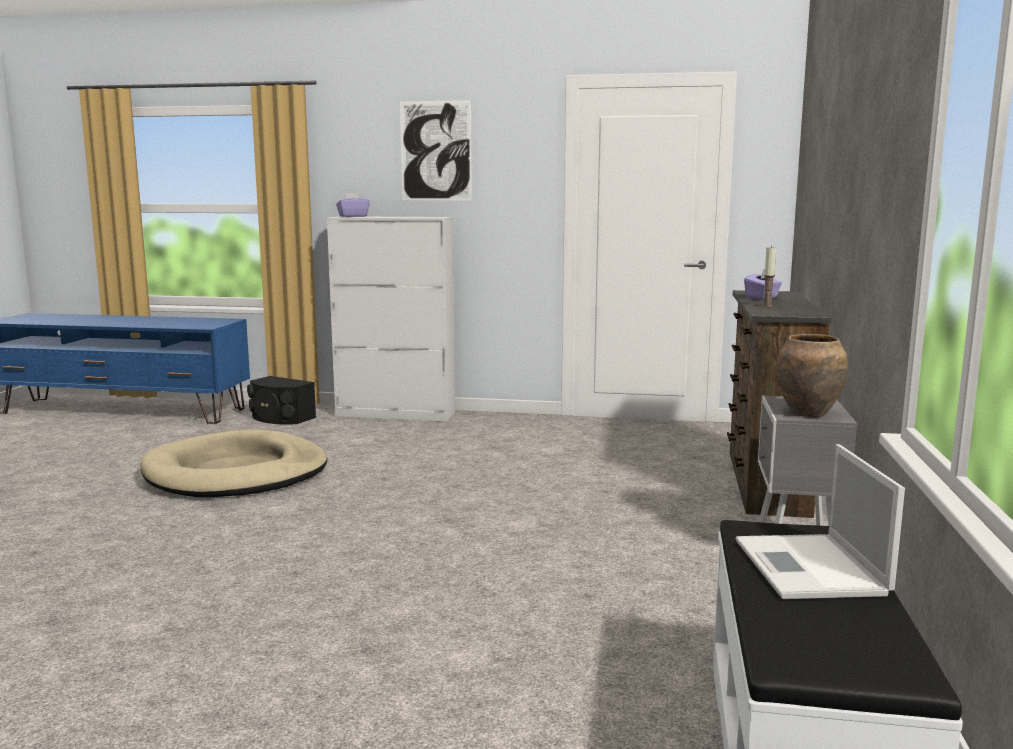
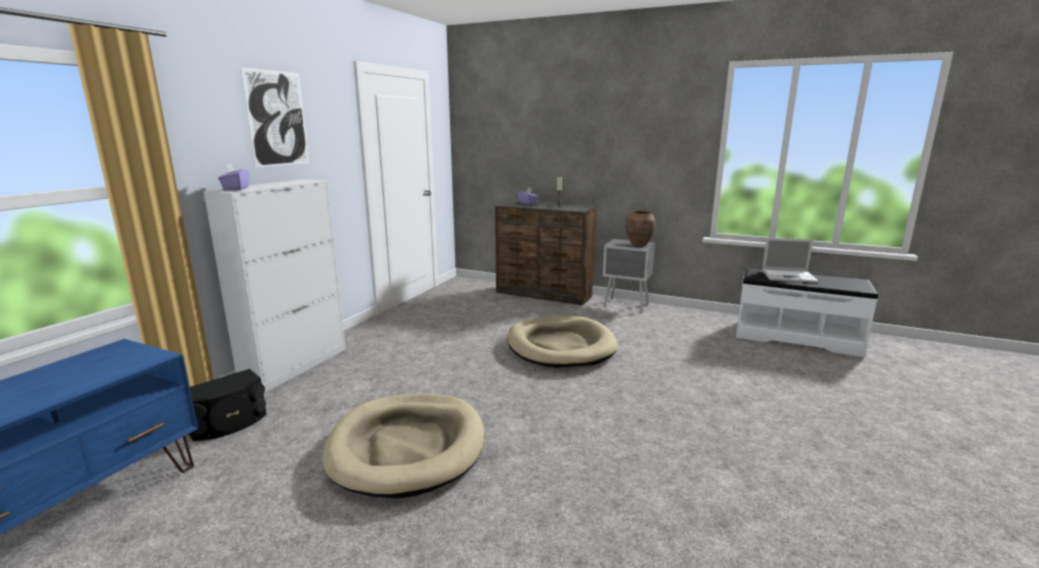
camera: 75 degrees left, 5 degrees up
none -> beige dog bed [507,316,618,368]

